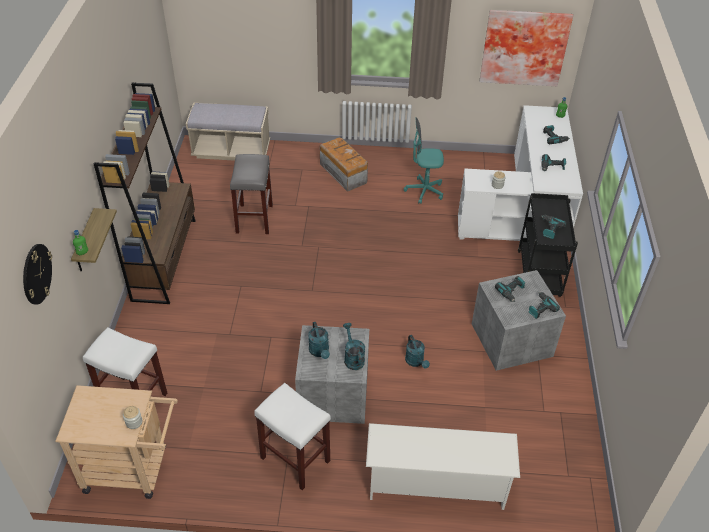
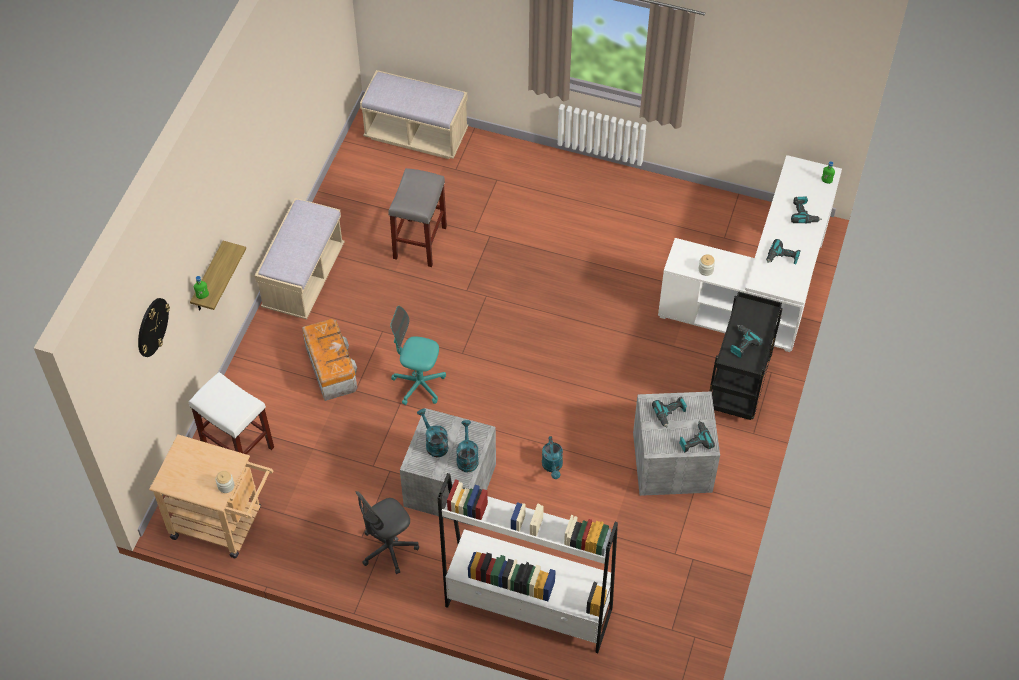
camera: 15 degrees right, 10 degrees up
brown bookcase [94,83,196,304] -> beige bench [255,198,344,320]
white stool [254,383,331,490] -> grey office chair [356,491,419,574]
turquoise watering can [308,322,330,359] -> turquoise watering can turned 150 degrees clockwise [417,409,448,457]
storage box [320,138,368,192] -> storage box moved to [302,319,357,401]
white shoe rack [366,423,520,510] -> white bookcase [438,473,618,653]
turquoise office chair [404,117,444,204] -> turquoise office chair moved to [390,306,446,405]
picture [480,10,573,86] -> none

